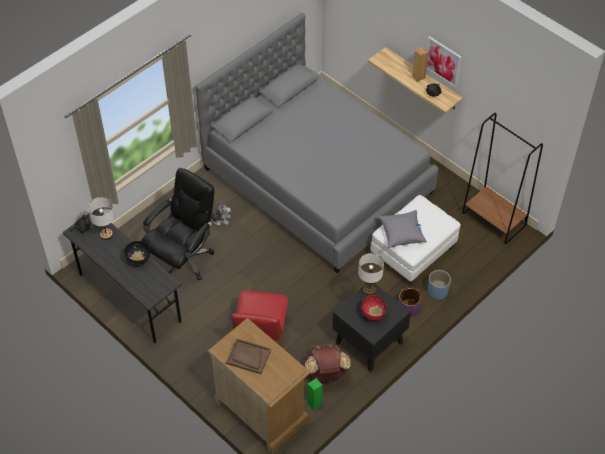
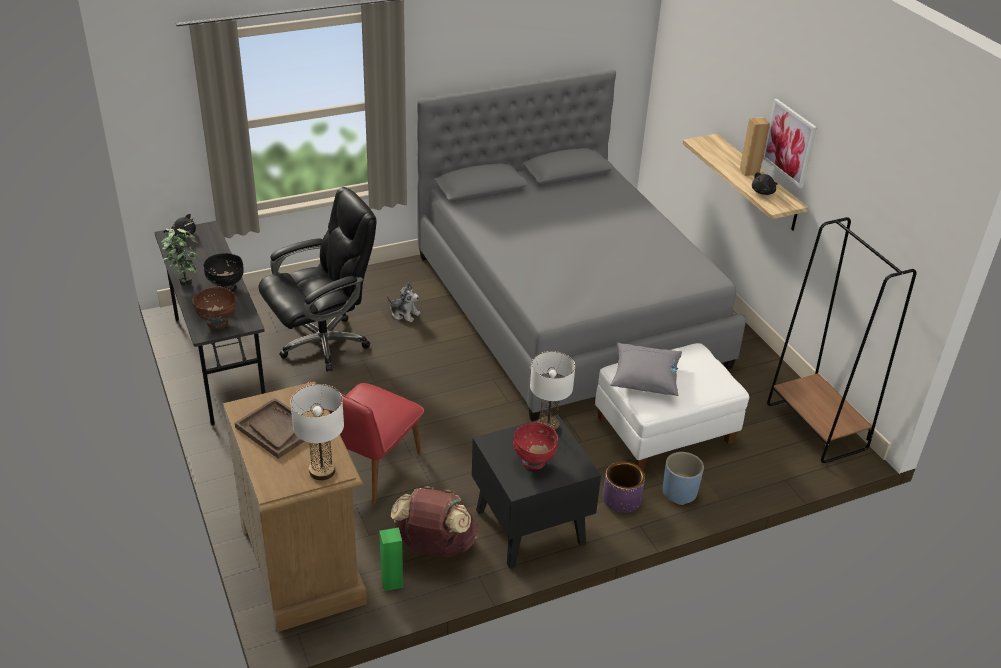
camera: 20 degrees right, 15 degrees down
table lamp [88,197,115,240] -> table lamp moved to [290,384,344,480]
none -> potted plant [161,222,199,286]
none -> brown bowl [193,287,237,329]

